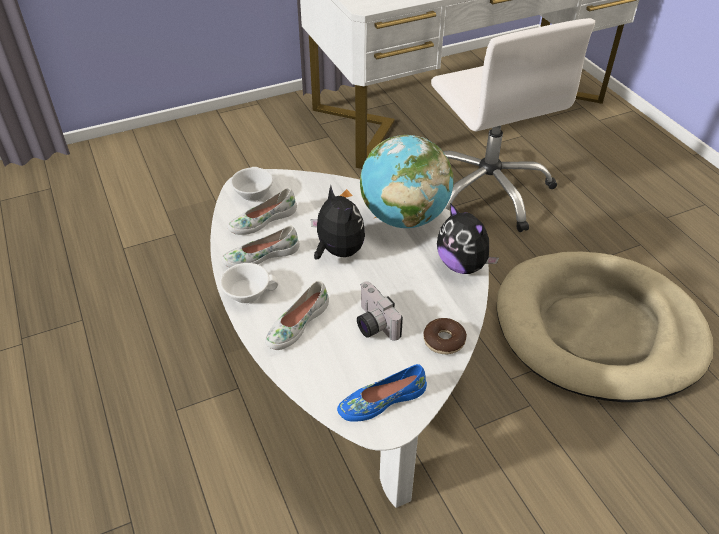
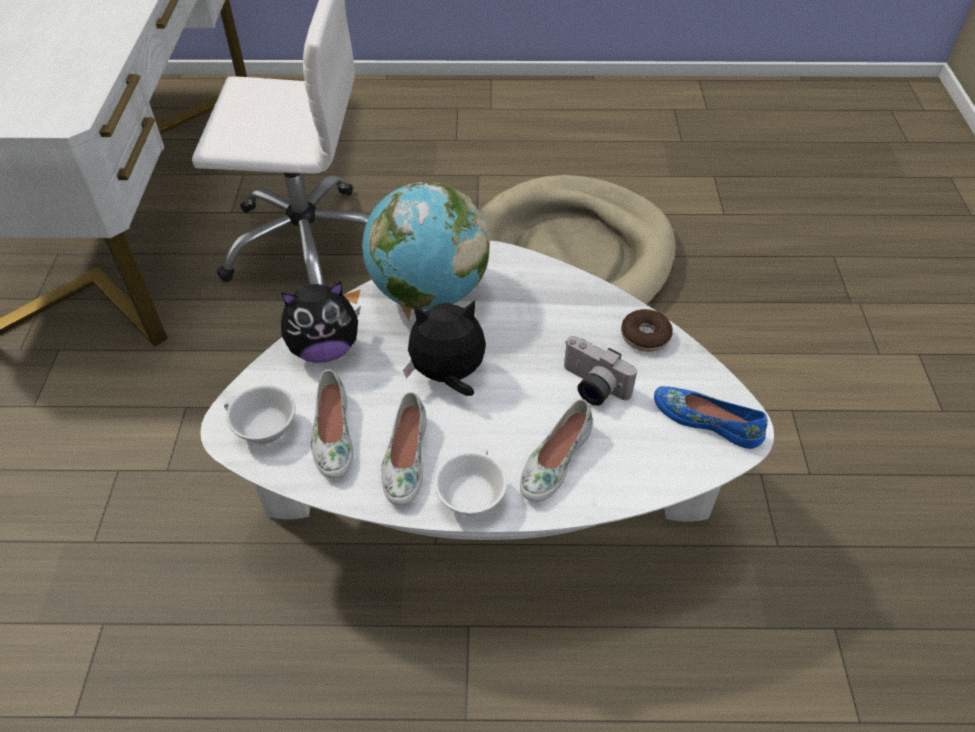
camera: 65 degrees left, 5 degrees up
white shoe [265,281,329,350] -> white shoe turned 60 degrees clockwise [520,399,593,502]
blue shoe [337,364,427,422] -> blue shoe turned 120 degrees clockwise [654,386,768,449]
camera [357,281,403,341] -> camera turned 45 degrees clockwise [564,336,637,406]
plush toy [437,203,499,274] -> plush toy moved to [281,281,361,363]

